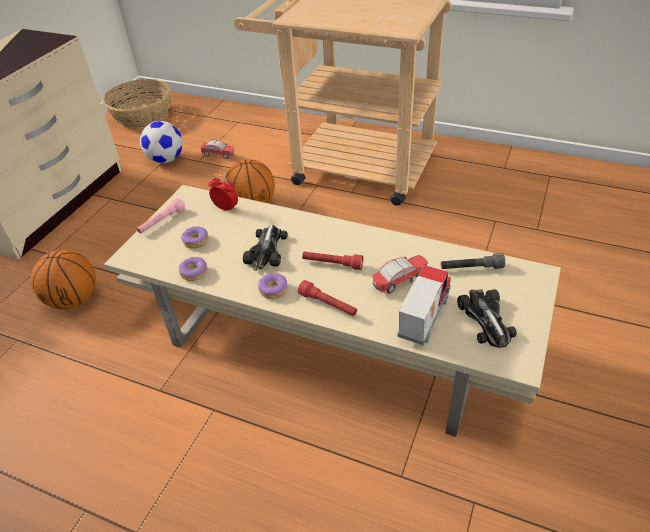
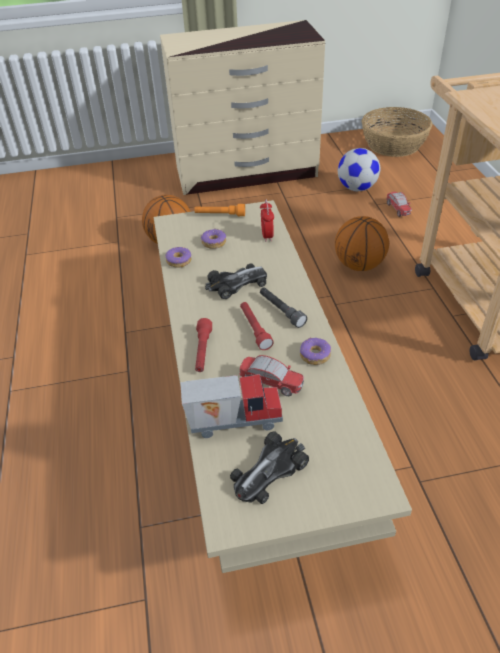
camera: 55 degrees right, 0 degrees up
pink flashlight [137,198,185,234] -> orange flashlight [195,204,245,216]
donut [258,273,288,299] -> donut moved to [300,338,331,365]
grey flashlight [441,253,505,269] -> grey flashlight moved to [260,287,307,328]

